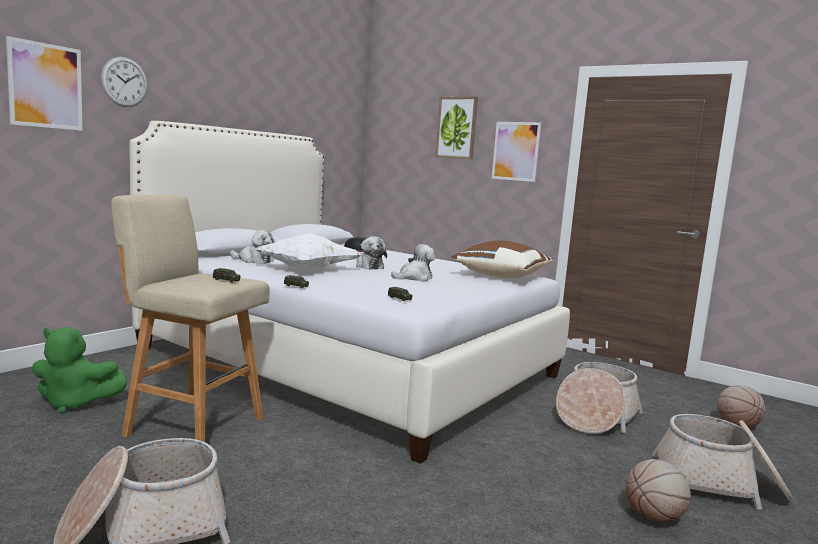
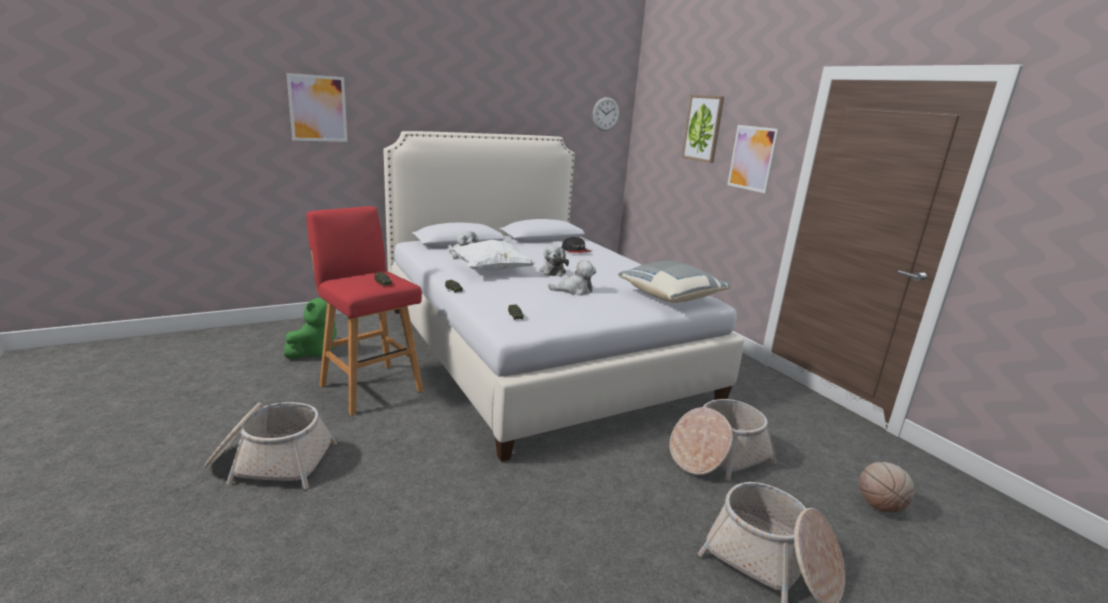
camera: 25 degrees right, 10 degrees up
green plush toy [32,327,128,414] -> green plush toy turned 90 degrees counterclockwise [284,298,337,359]
wall clock [101,57,147,107] -> wall clock moved to [592,97,619,131]
beige stool [111,194,270,442] -> red stool [306,206,423,416]
brown pillow [451,241,553,278] -> grey pillow [618,261,732,303]
basketball [626,459,691,523] -> none

